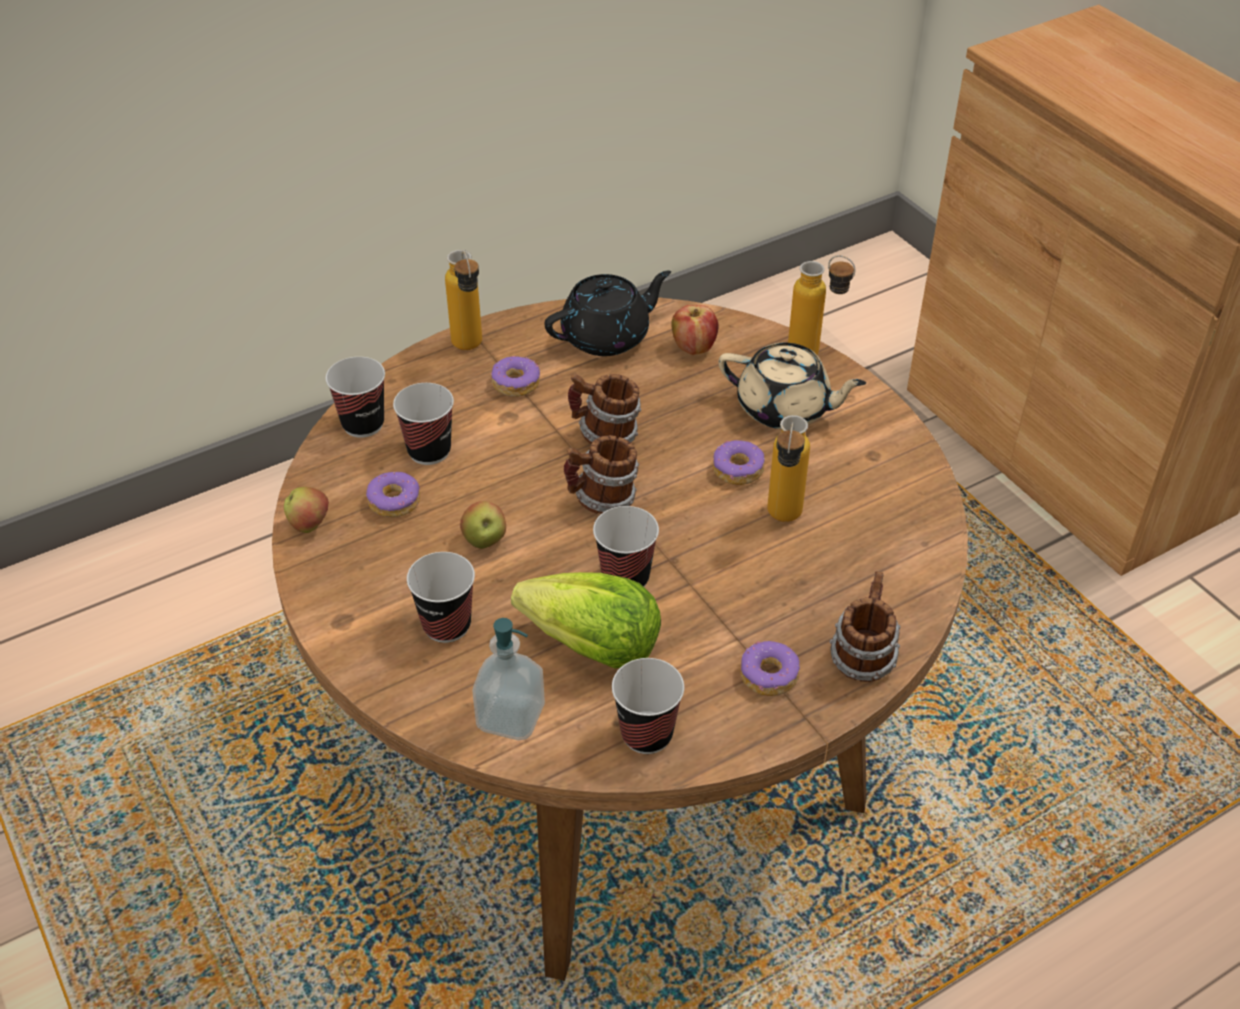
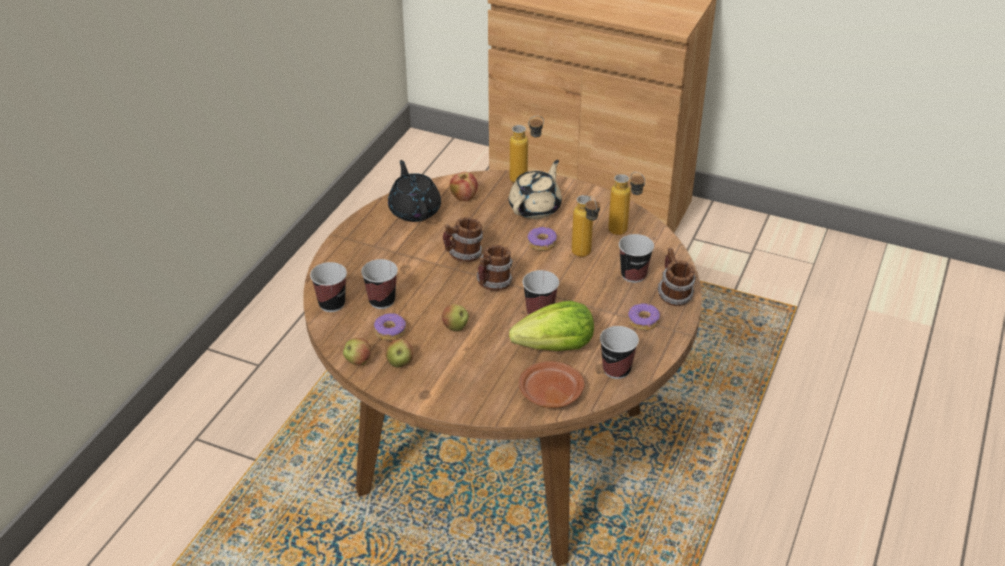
camera: 35 degrees left, 5 degrees down
cup [407,552,475,643] -> cup moved to [619,234,654,283]
bottle [445,250,482,350] -> bottle moved to [608,172,645,235]
soap dispenser [472,618,545,740] -> brown plate [519,361,585,408]
donut [491,356,540,397] -> none
black teapot [544,270,671,356] -> black teapot turned 45 degrees counterclockwise [388,160,441,222]
beige teapot [718,342,866,429] -> beige teapot turned 45 degrees counterclockwise [509,160,562,219]
none -> apple [385,339,413,368]

